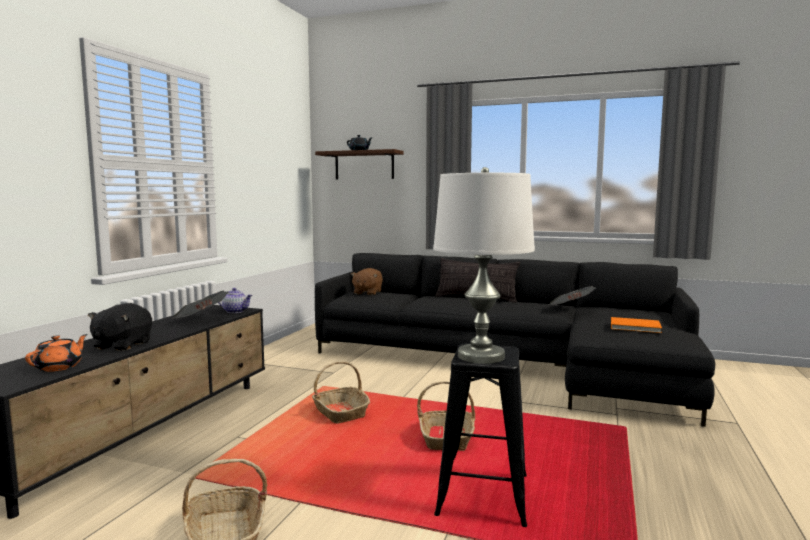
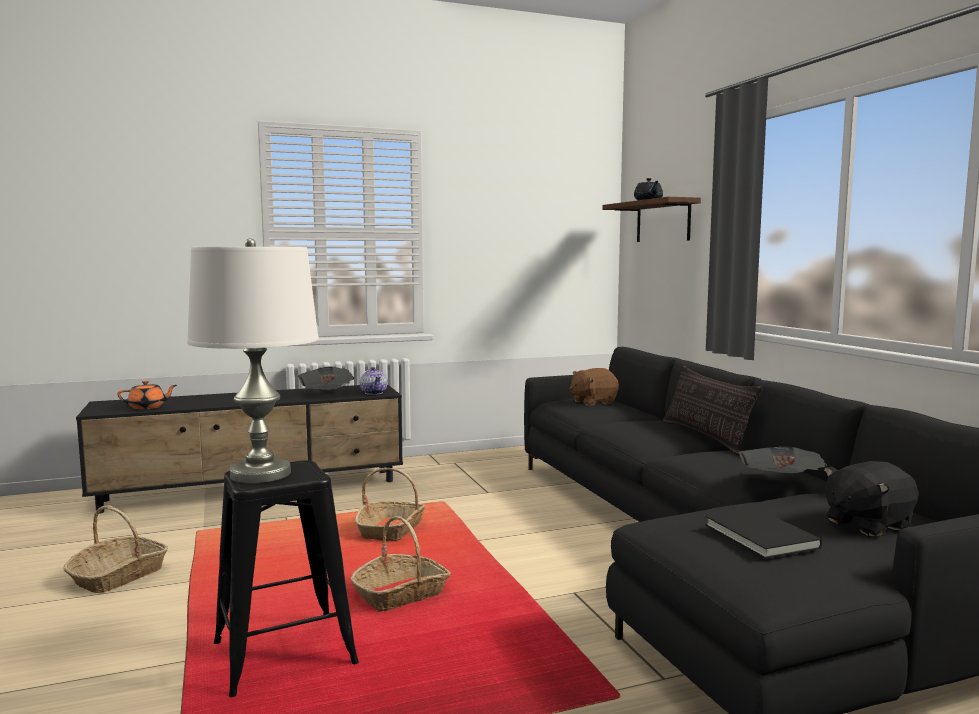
camera: 50 degrees right, 0 degrees up
black plush toy [88,303,152,351] -> black plush toy moved to [824,461,919,536]
orange book [611,317,662,333] -> black book [705,509,822,558]

